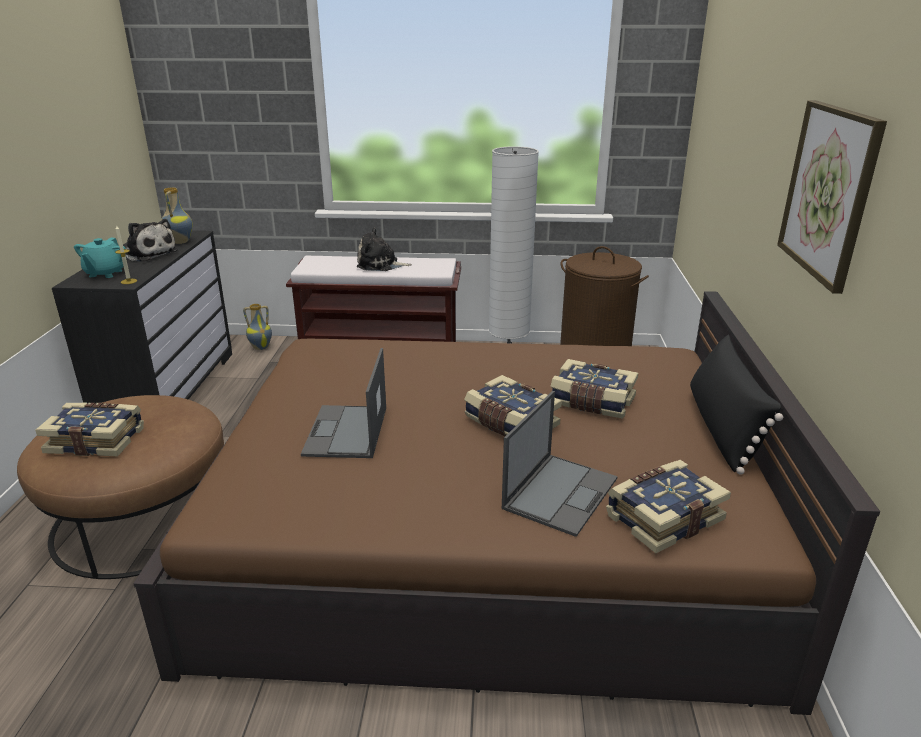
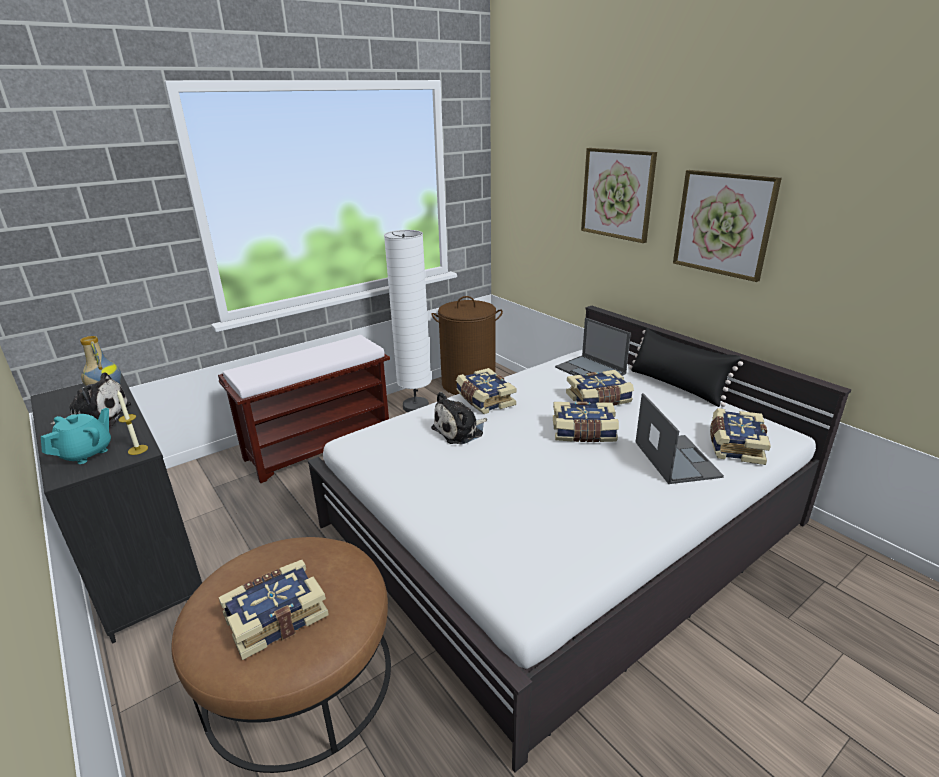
camera: 40 degrees left, 0 degrees up
turquoise teapot [74,238,126,278] -> turquoise teapot turned 120 degrees counterclockwise [41,408,111,464]
brown bed [133,291,880,715] -> white bed [308,306,851,772]
vase [243,304,272,350] -> none
laptop [301,348,386,458] -> laptop moved to [555,318,631,376]
plush toy [357,227,412,271] -> plush toy moved to [431,392,487,445]
none -> book [456,368,517,414]
none -> picture [581,148,657,243]

